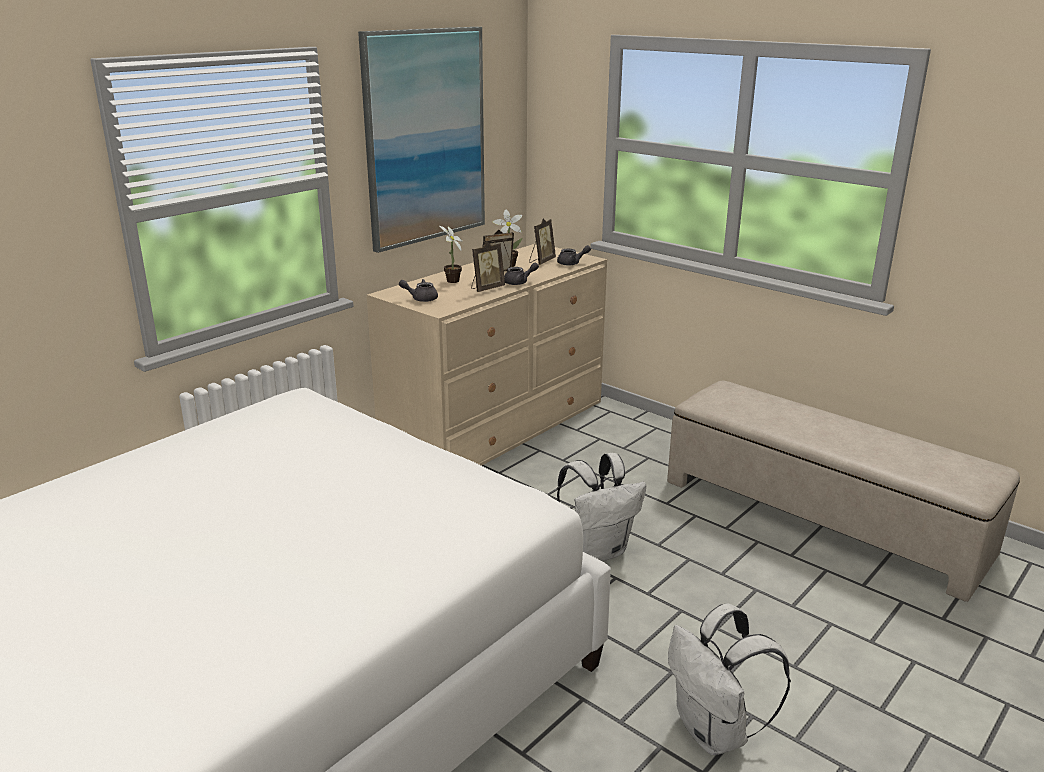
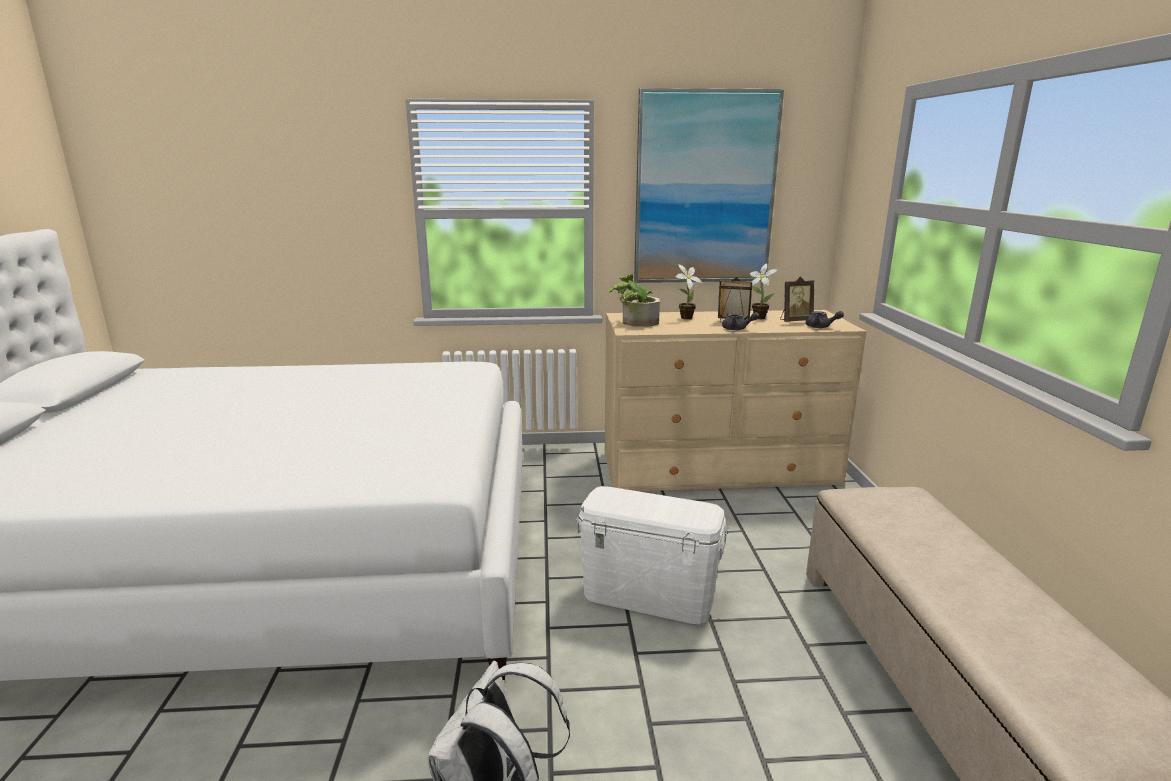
camera: 45 degrees right, 5 degrees down
grey teapot [399,279,438,302] -> potted plant [608,274,660,327]
picture frame [471,241,505,292] -> none
white backpack [557,453,646,561] -> white storage box [576,486,728,624]

